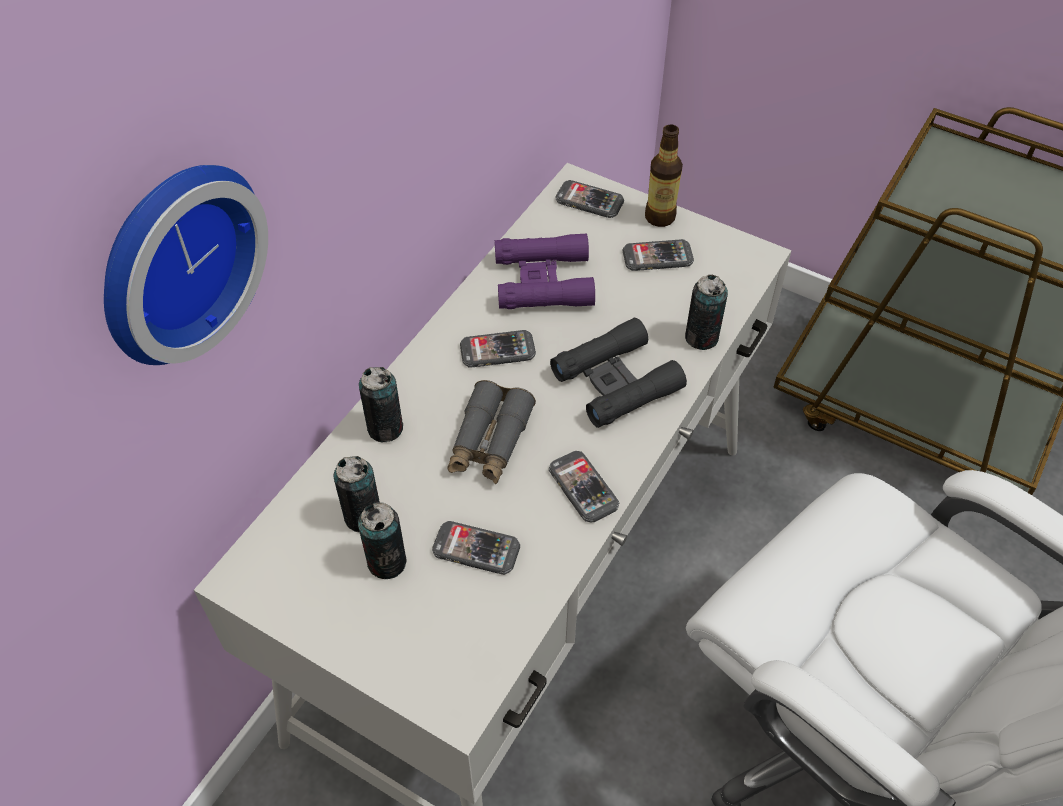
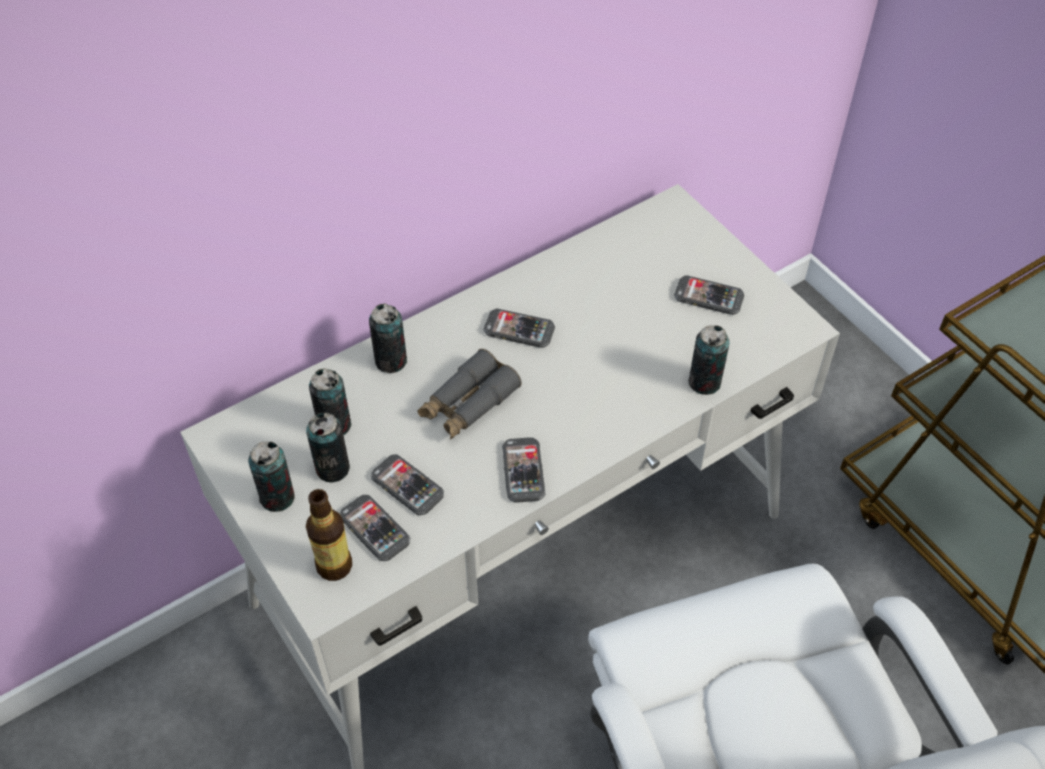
camera: 25 degrees right, 0 degrees up
wall clock [104,165,268,365] -> none
purple binoculars [495,234,595,309] -> none
black binoculars [550,318,687,428] -> none
phone [555,180,624,218] -> phone moved to [340,495,410,561]
bottle [645,124,683,227] -> bottle moved to [306,489,352,581]
none -> can [248,441,295,512]

